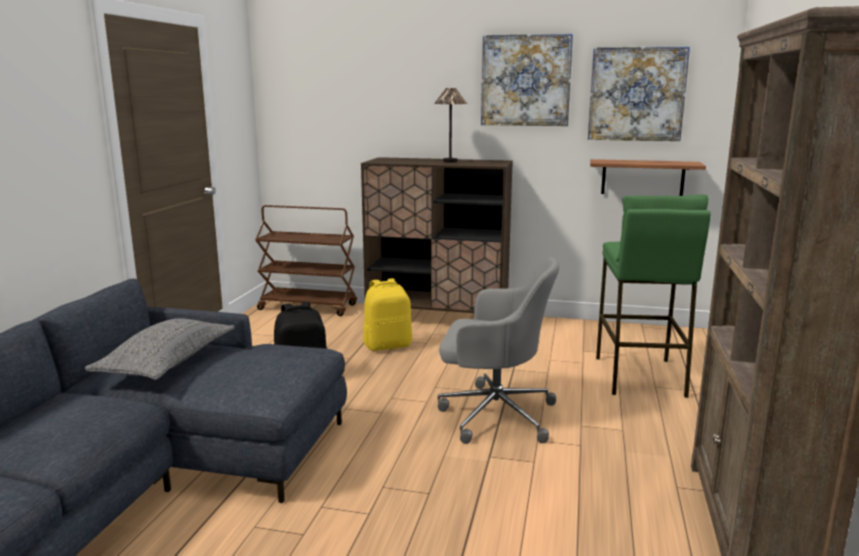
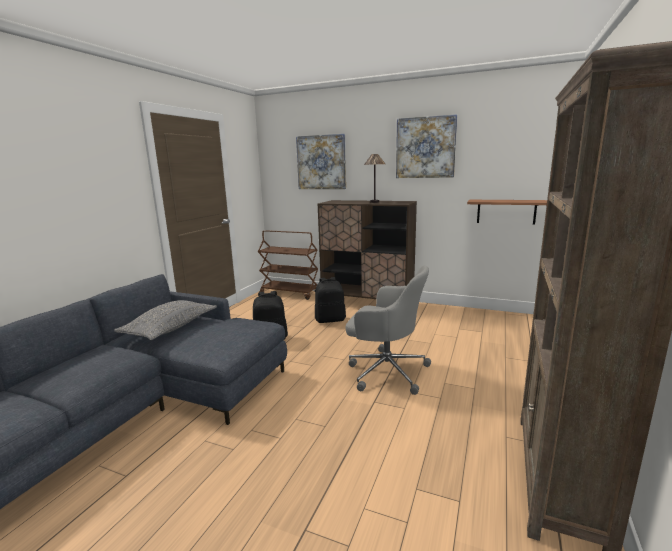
camera: 10 degrees right, 0 degrees up
yellow backpack [363,278,412,351] -> black backpack [315,277,346,323]
picture [588,46,690,141] -> picture moved to [296,134,346,189]
green stool [596,194,711,398] -> none

